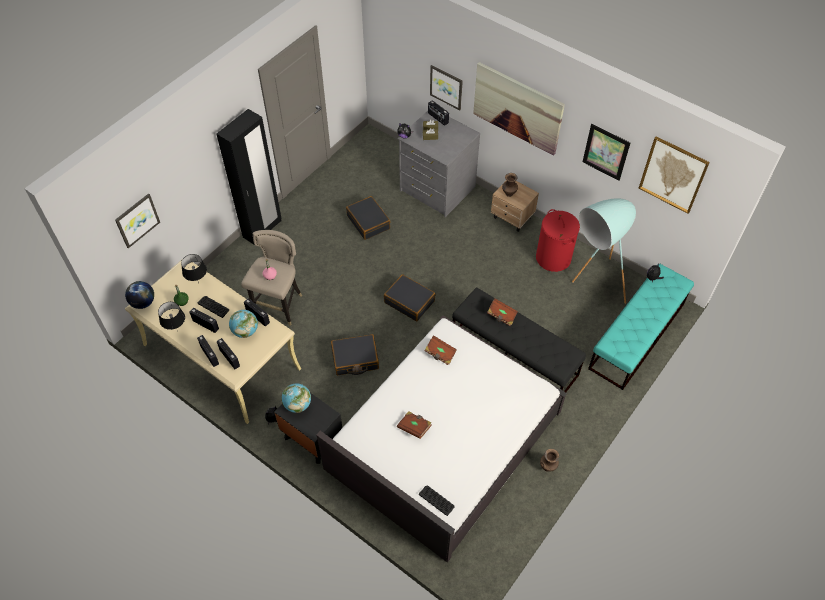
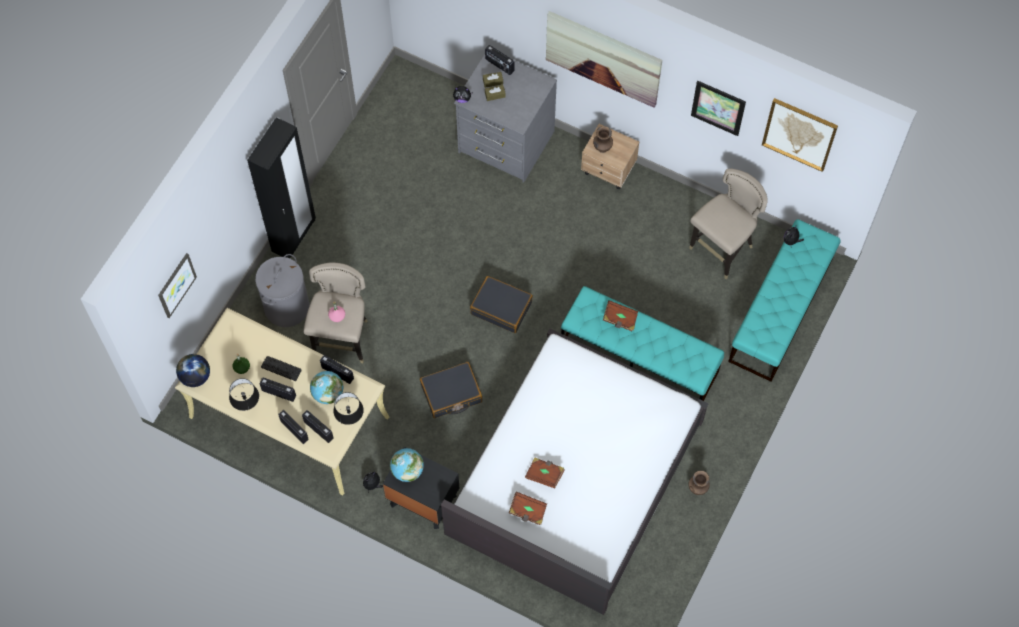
camera: 10 degrees left, 10 degrees up
black table lamp [181,254,207,283] -> black table lamp moved to [333,392,364,425]
black suitcase [346,196,390,240] -> none
keyboard [419,486,455,516] -> none
brown book [424,335,457,365] -> brown book moved to [509,491,547,525]
picture [430,65,463,110] -> none
black bench [452,287,586,392] -> turquoise bench [561,286,724,401]
red laundry basket [536,209,580,272] -> none
turquoise floor lamp [572,198,636,304] -> beige stool [689,169,768,279]
none -> grey laundry basket [255,254,310,327]

